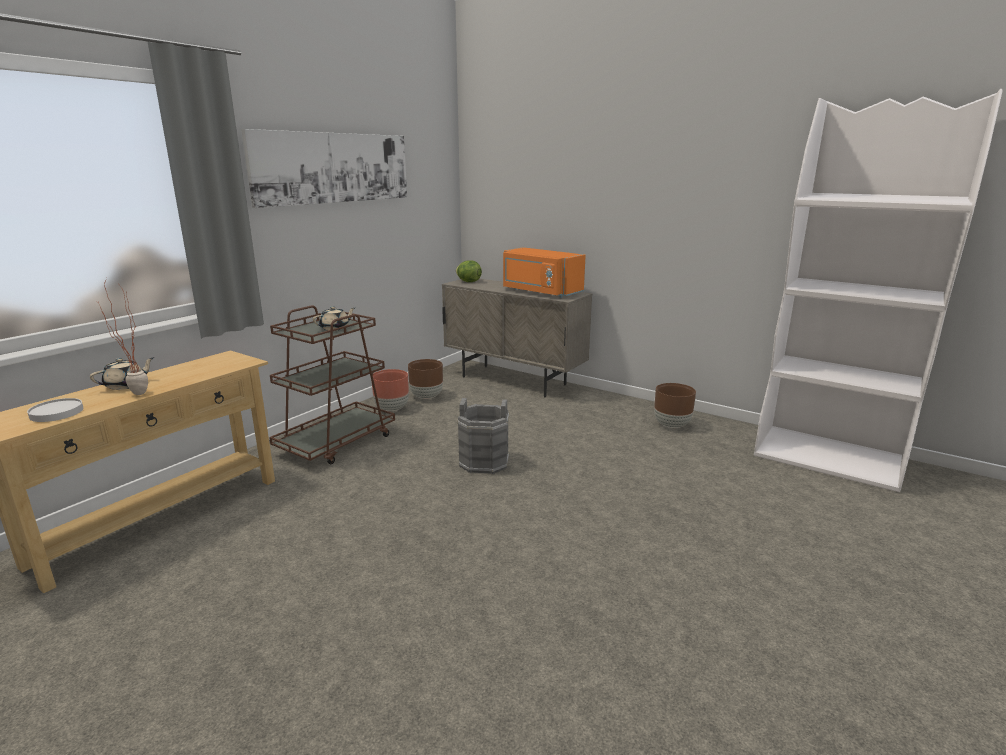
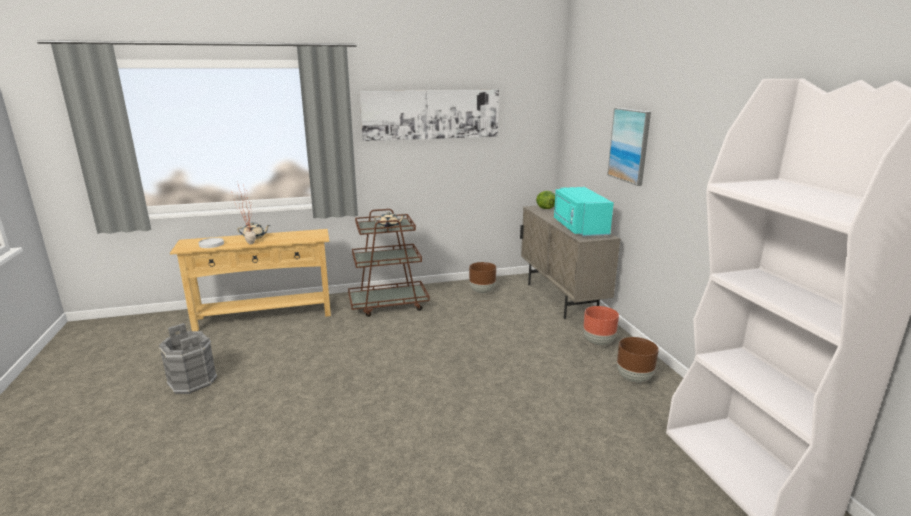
camera: 40 degrees right, 0 degrees up
brown planter [372,369,409,411] -> brown planter moved to [583,306,619,346]
grey bucket [458,398,509,474] -> grey bucket moved to [159,323,218,394]
orange microwave [503,247,586,298] -> turquoise microwave [554,187,614,237]
none -> picture [607,108,651,186]

